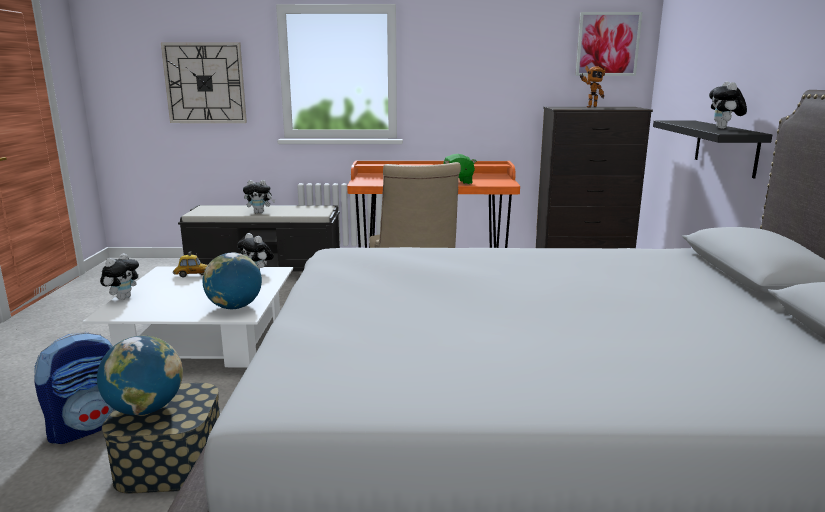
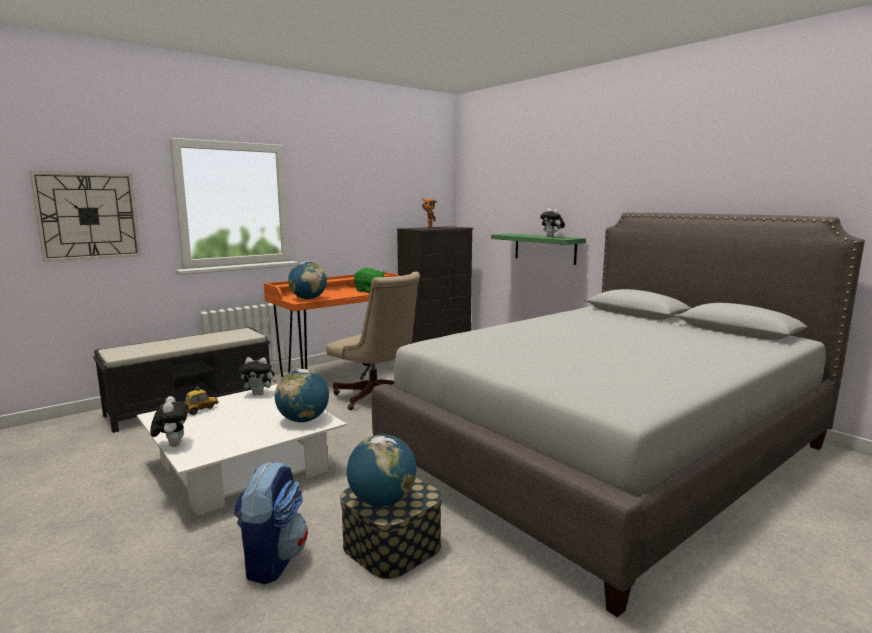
camera: 40 degrees left, 5 degrees down
plush toy [243,180,275,213] -> none
picture [575,12,642,76] -> none
black shelf [653,120,772,178] -> green shelf [491,233,586,265]
none -> globe [288,261,327,299]

